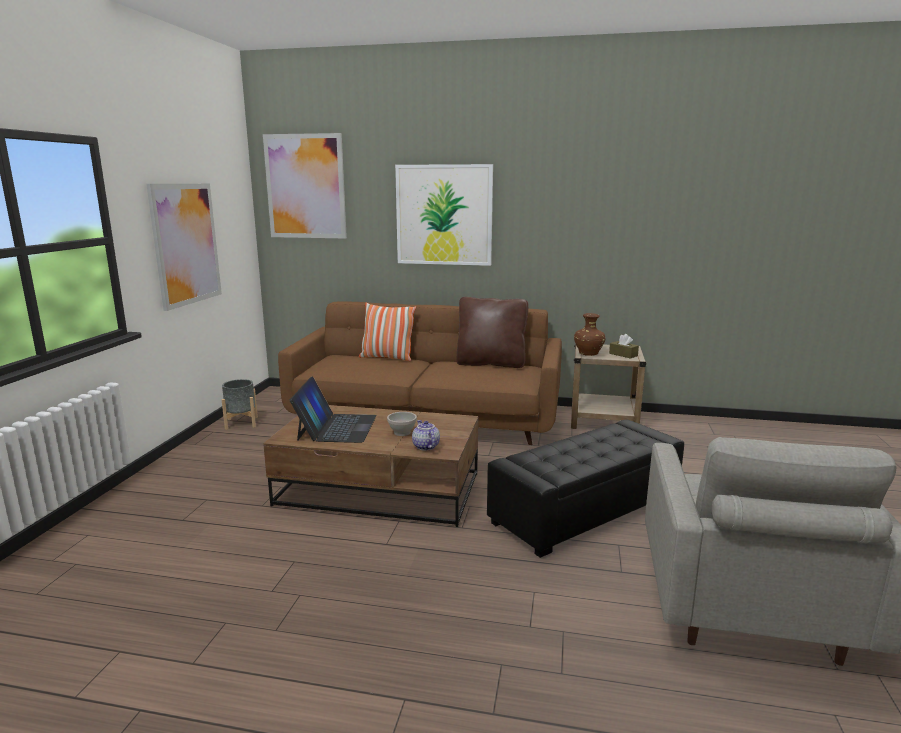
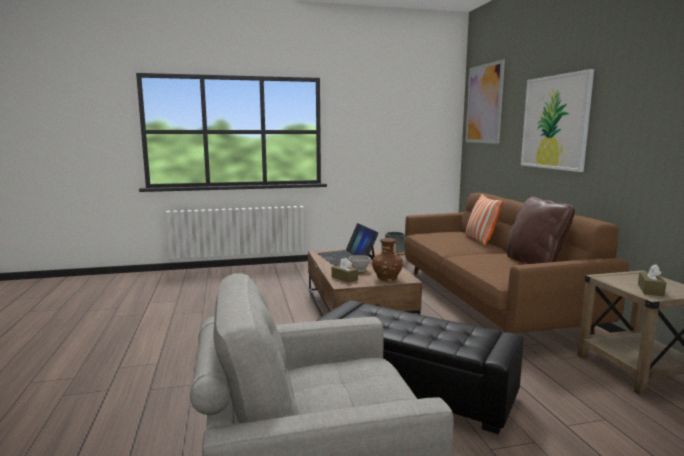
camera: 65 degrees right, 5 degrees down
picture [146,184,222,311] -> none
laptop [290,376,377,443] -> laptop turned 90 degrees clockwise [317,223,379,266]
teapot [412,420,440,451] -> brown tissue box [331,258,358,283]
brown vase [574,313,606,356] -> brown vase moved to [372,238,403,281]

